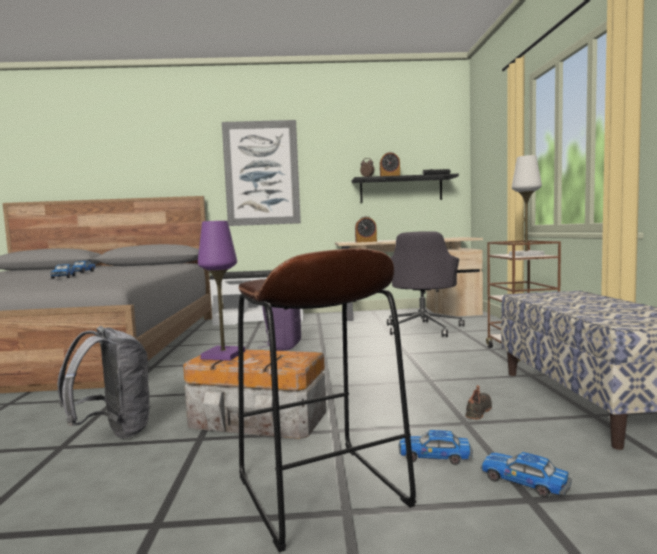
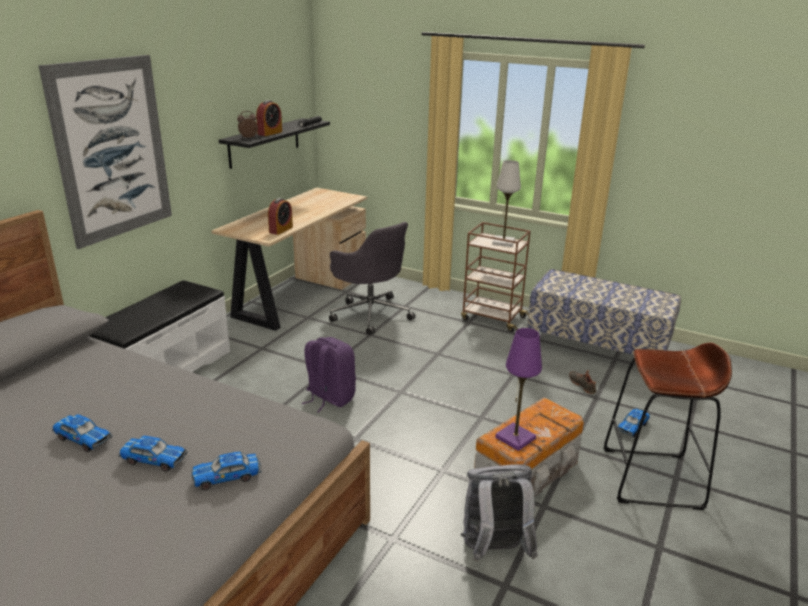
camera: 60 degrees left, 20 degrees up
toy car [481,452,572,497] -> toy car moved to [191,451,261,490]

